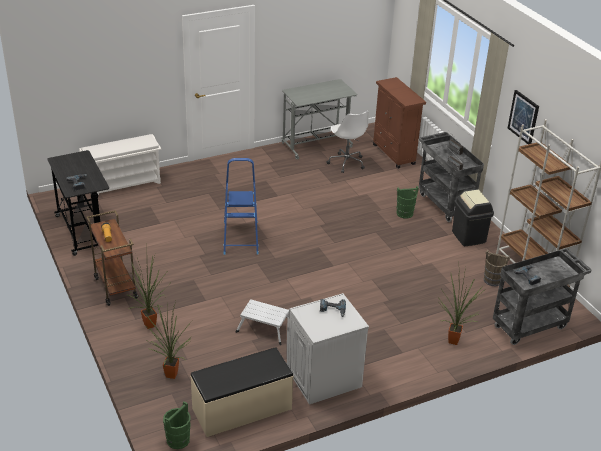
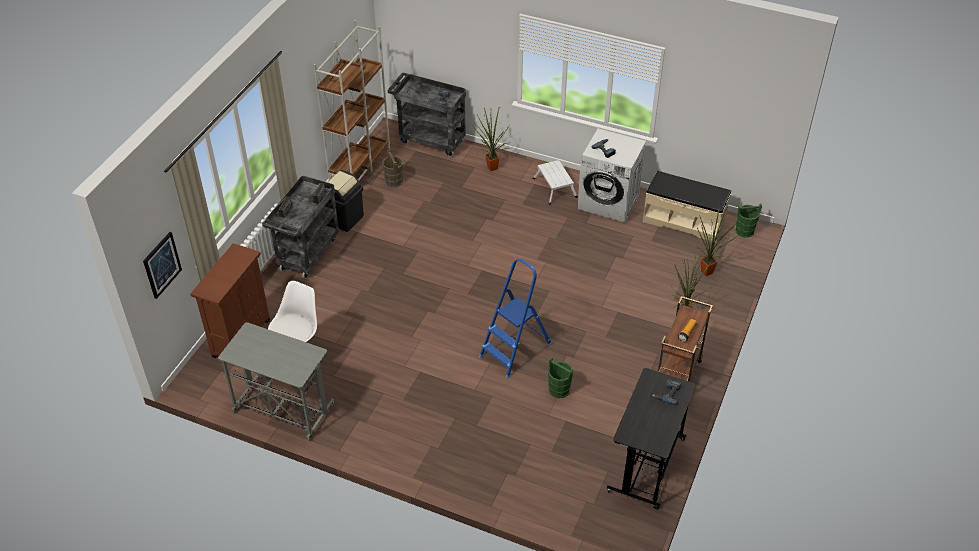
camera: 130 degrees left, 10 degrees up
white shoe rack [79,134,161,195] -> none
white step ladder [236,299,289,345] -> white step ladder moved to [532,160,578,205]
green bucket [396,186,419,219] -> green bucket moved to [548,357,573,398]
picture [508,90,539,144] -> picture moved to [143,232,182,299]

